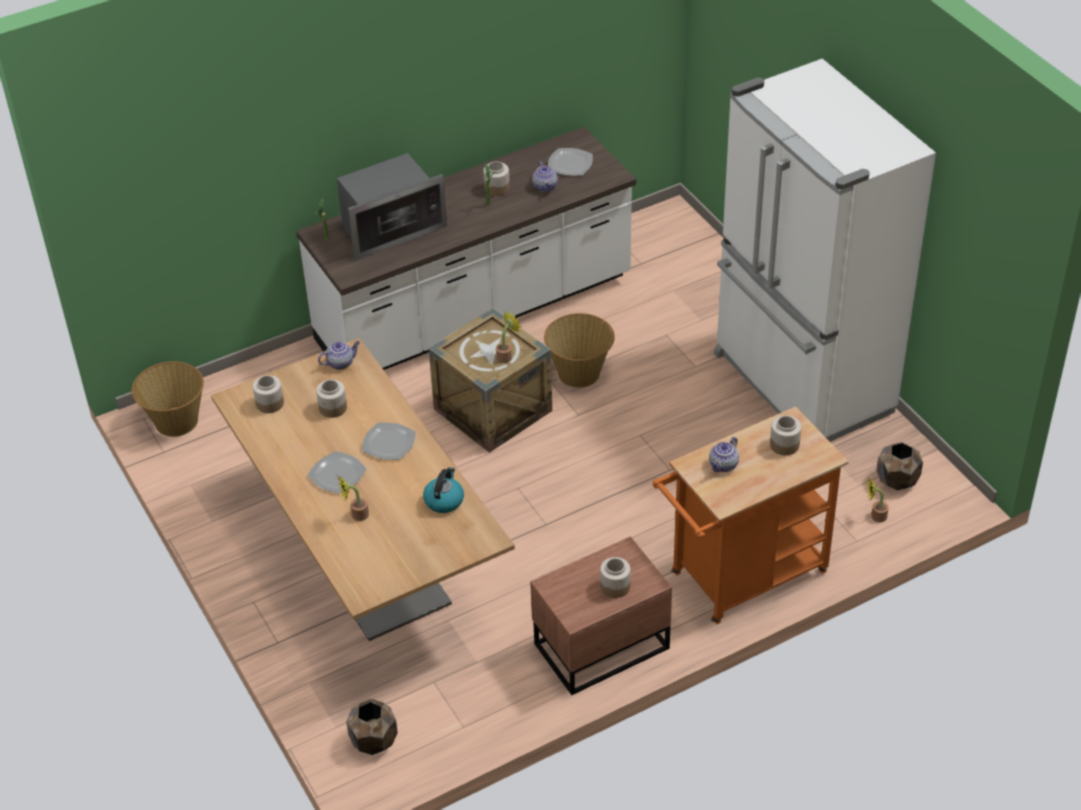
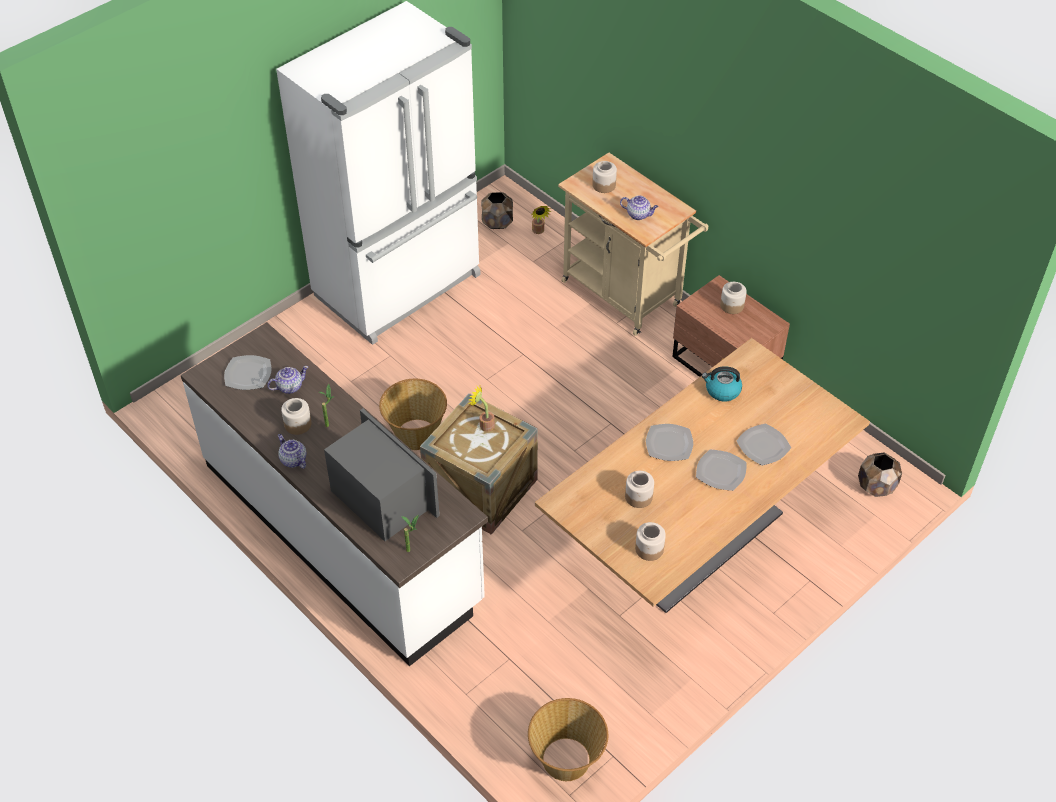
camera: 105 degrees left, 5 degrees up
teapot [318,341,360,370] -> teapot moved to [278,434,306,468]
potted plant [337,476,369,521] -> plate [736,423,791,465]
orange cart [653,406,849,624] -> beige cart [558,153,708,336]

